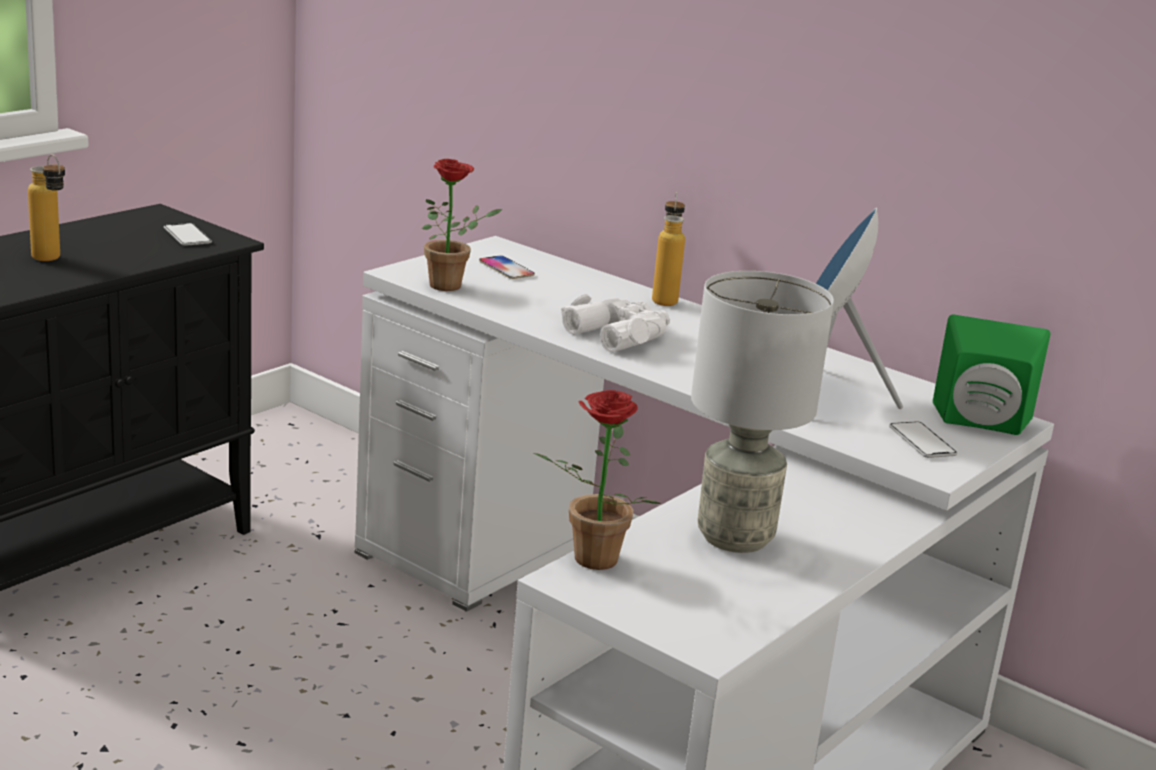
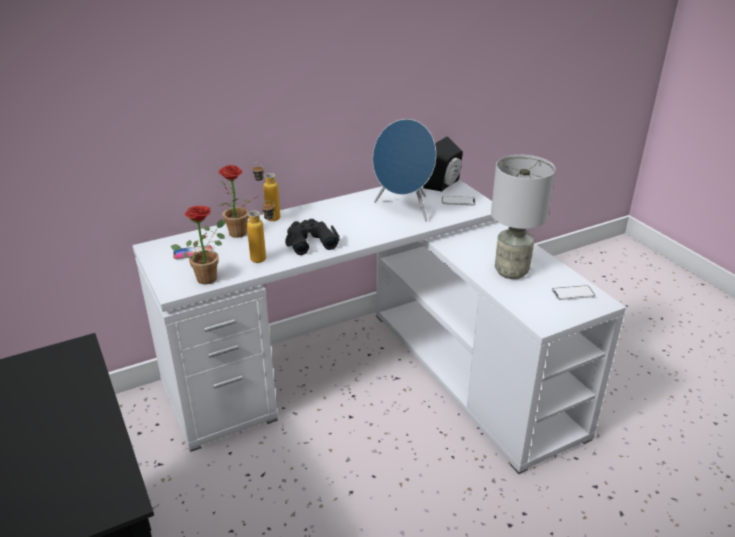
camera: 65 degrees left, 10 degrees up
bottle [28,154,65,261] -> bottle moved to [247,200,275,263]
phone [164,223,212,246] -> phone moved to [552,285,595,300]
potted plant [534,390,661,570] -> potted plant moved to [217,165,259,238]
white binoculars [561,294,670,352] -> black binoculars [285,219,339,255]
green speaker [933,315,1050,435] -> black speaker [423,136,463,191]

